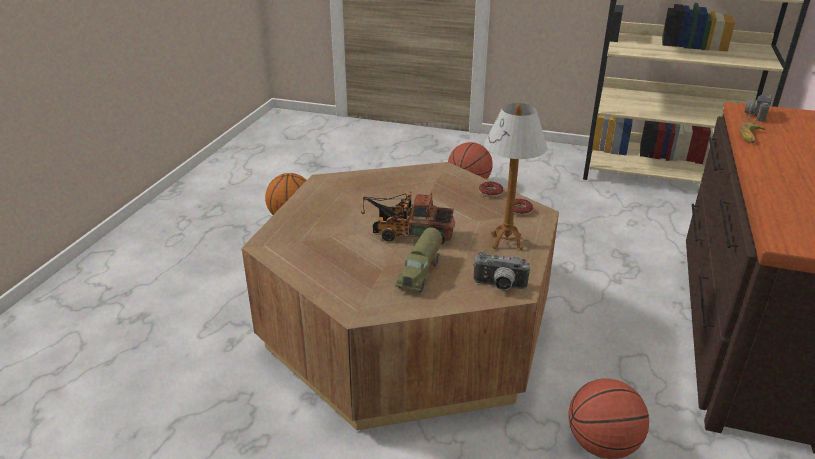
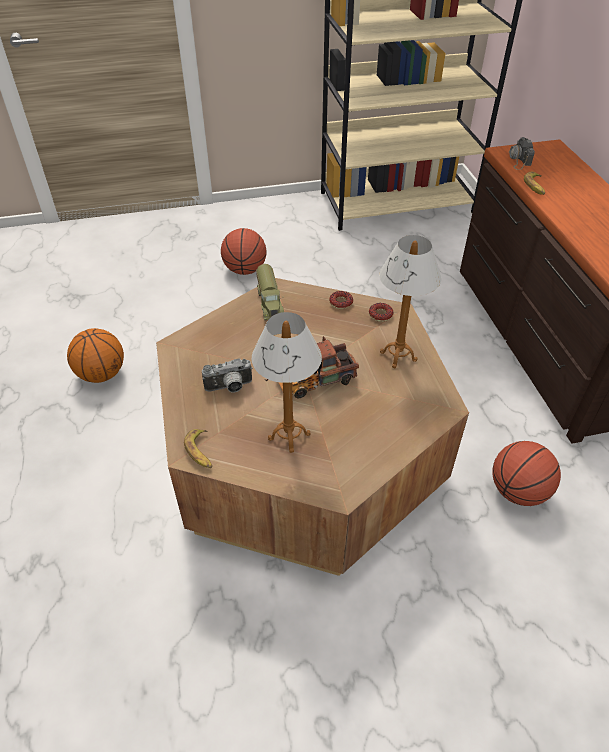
camera: 30 degrees left, 15 degrees up
toy truck [395,227,442,293] -> toy truck moved to [256,264,284,320]
camera [473,252,530,290] -> camera moved to [202,359,252,392]
none -> banana [184,429,212,468]
none -> table lamp [251,312,322,453]

